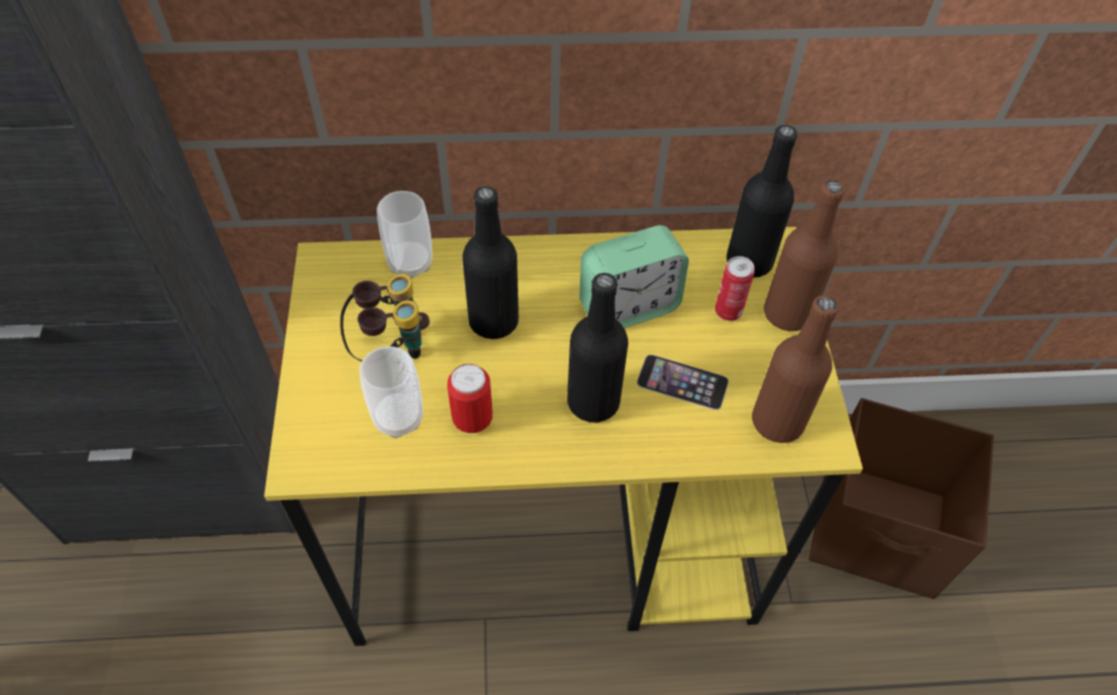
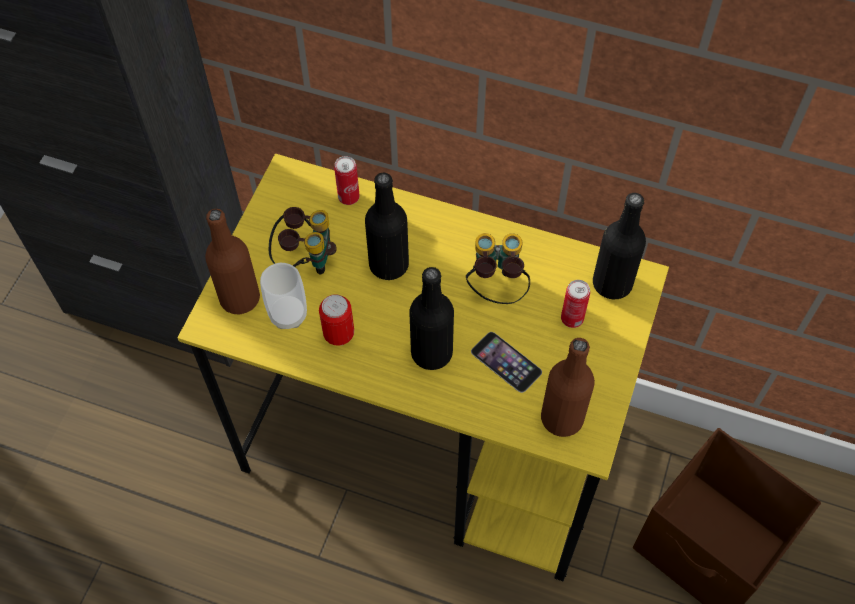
camera: 25 degrees right, 5 degrees up
cup [377,191,432,279] -> can [334,156,360,205]
alarm clock [580,225,689,328] -> binoculars [466,233,530,304]
brown bottle [764,180,845,331] -> brown bottle moved to [205,209,260,314]

